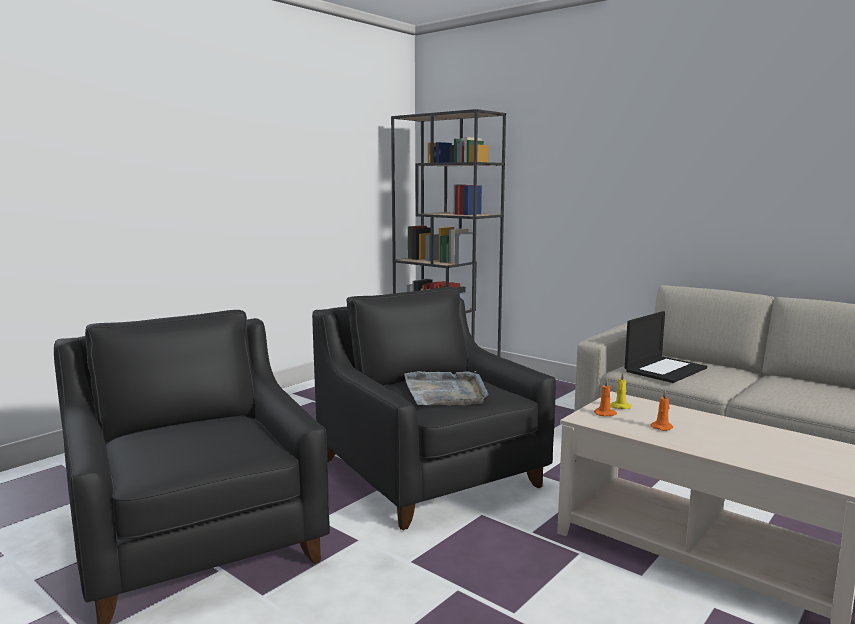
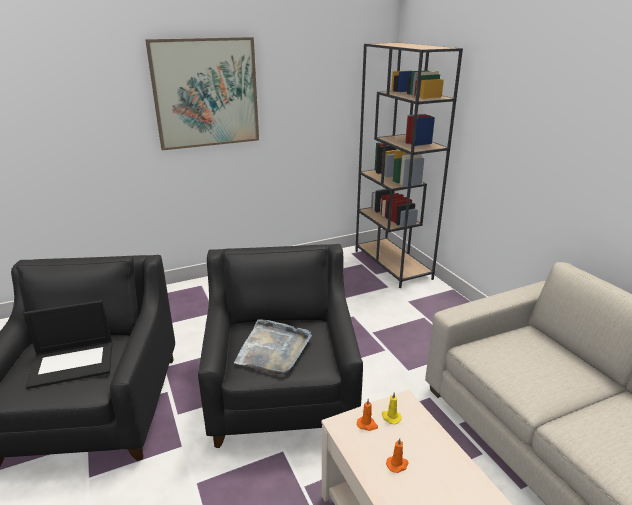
camera: 25 degrees right, 15 degrees up
laptop [625,311,707,383] -> laptop moved to [23,300,113,389]
none -> picture [145,37,259,151]

